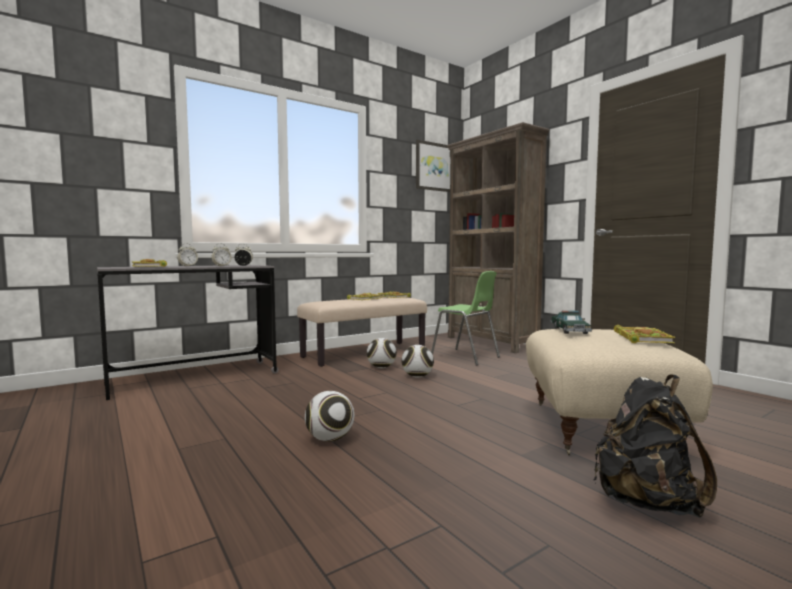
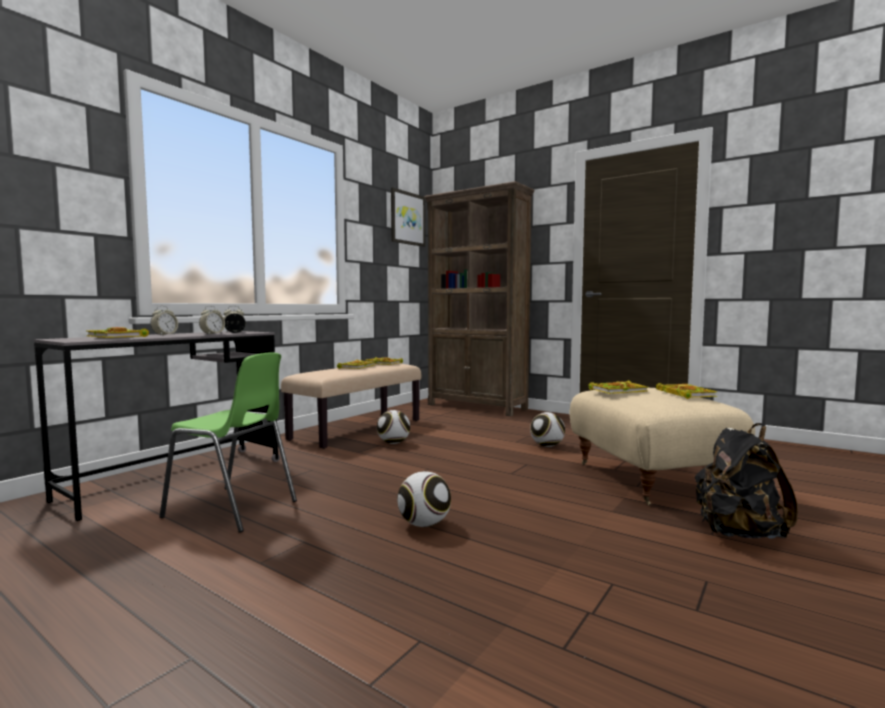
camera: 20 degrees left, 0 degrees up
football [401,345,434,378] -> football moved to [530,412,565,447]
green chair [431,271,500,366] -> green chair moved to [160,352,297,533]
toy car [550,311,592,334] -> book [589,380,648,394]

